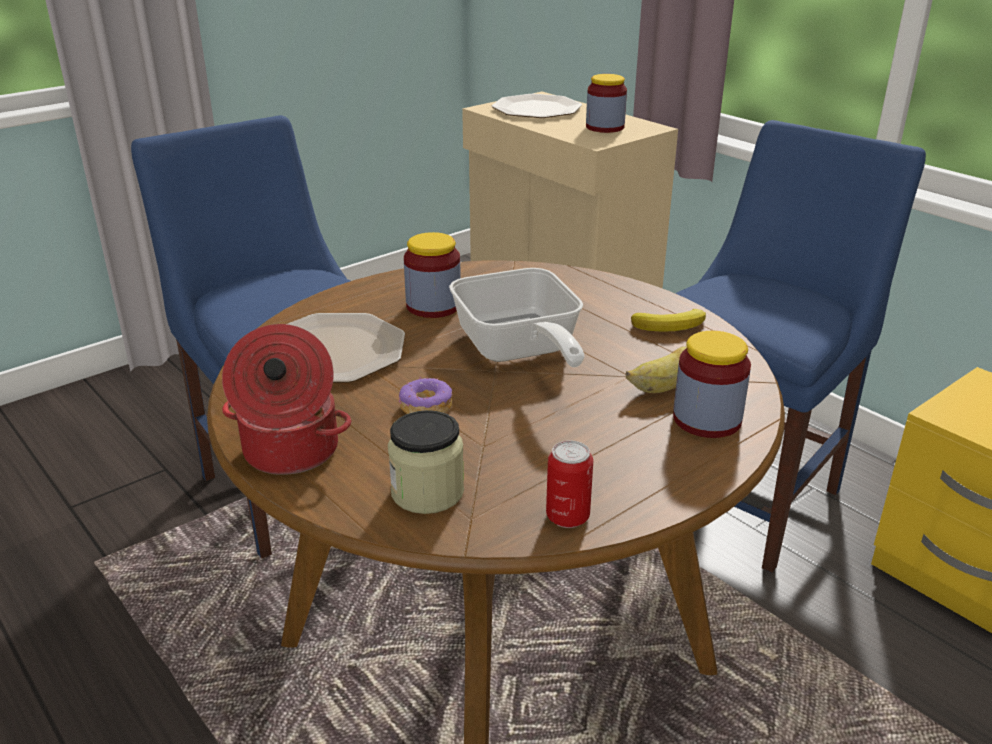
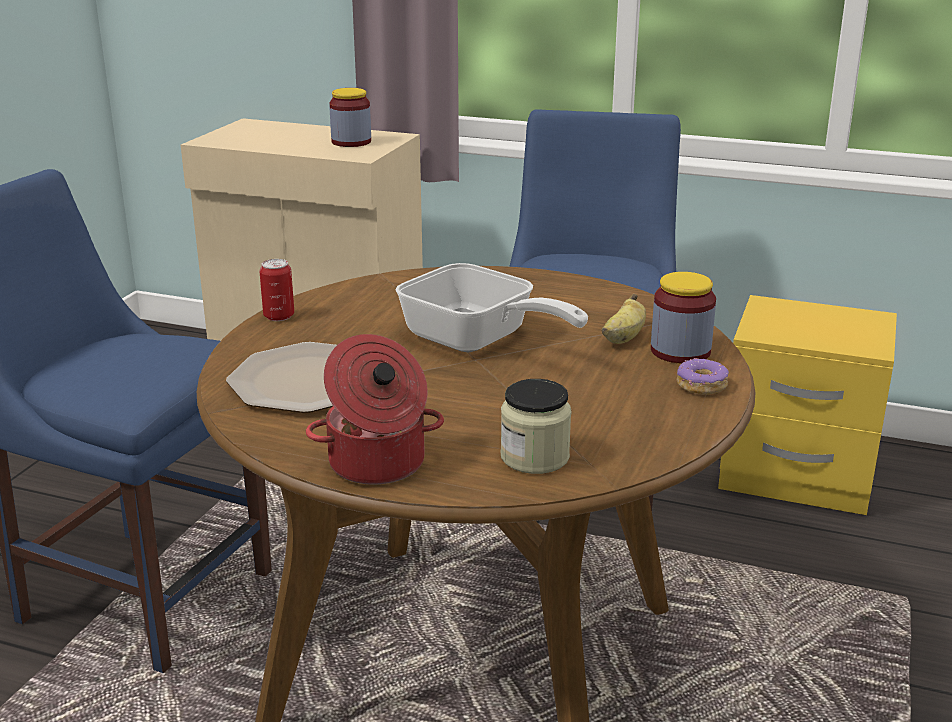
camera: 30 degrees left, 5 degrees down
donut [399,377,452,414] -> donut moved to [677,358,729,395]
jar [404,232,461,318] -> none
plate [492,94,582,118] -> none
can [546,441,593,528] -> can moved to [259,259,294,321]
banana [631,309,706,332] -> none

